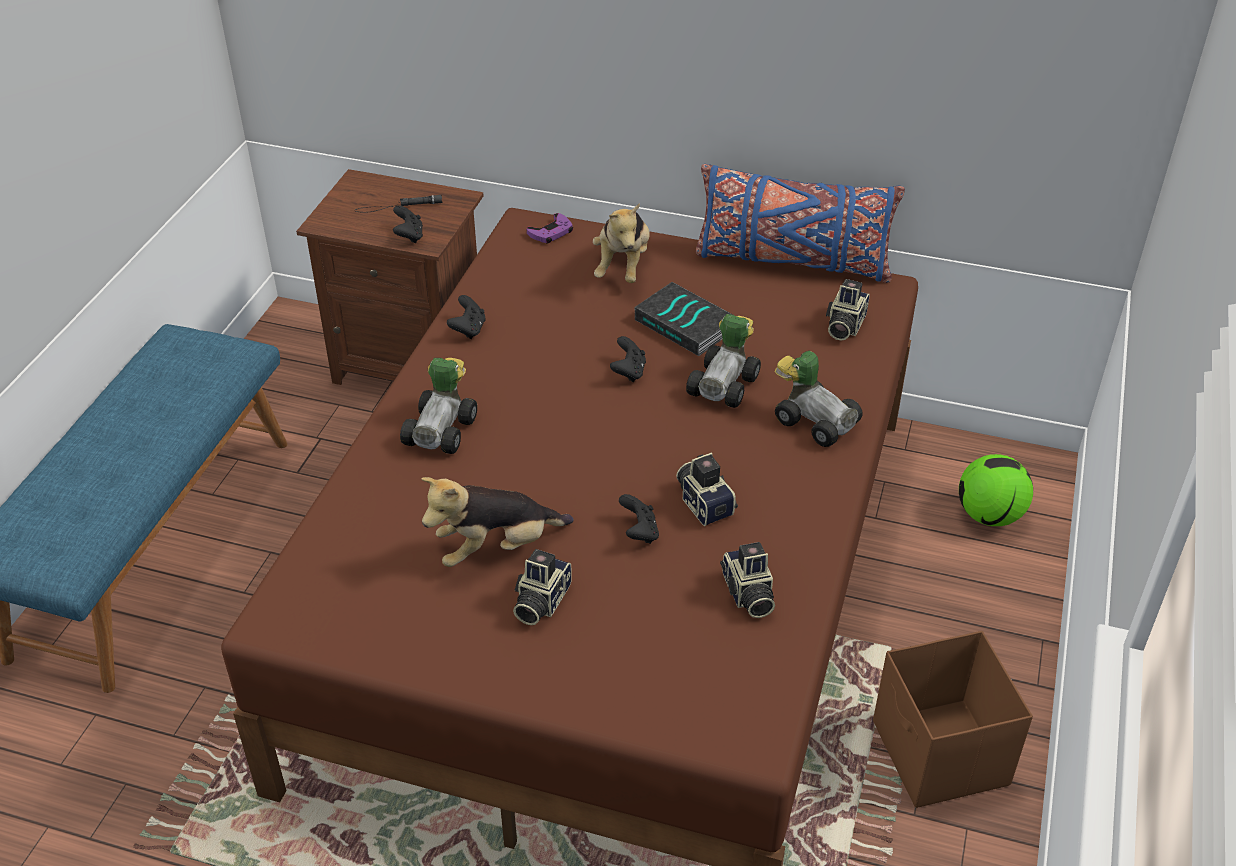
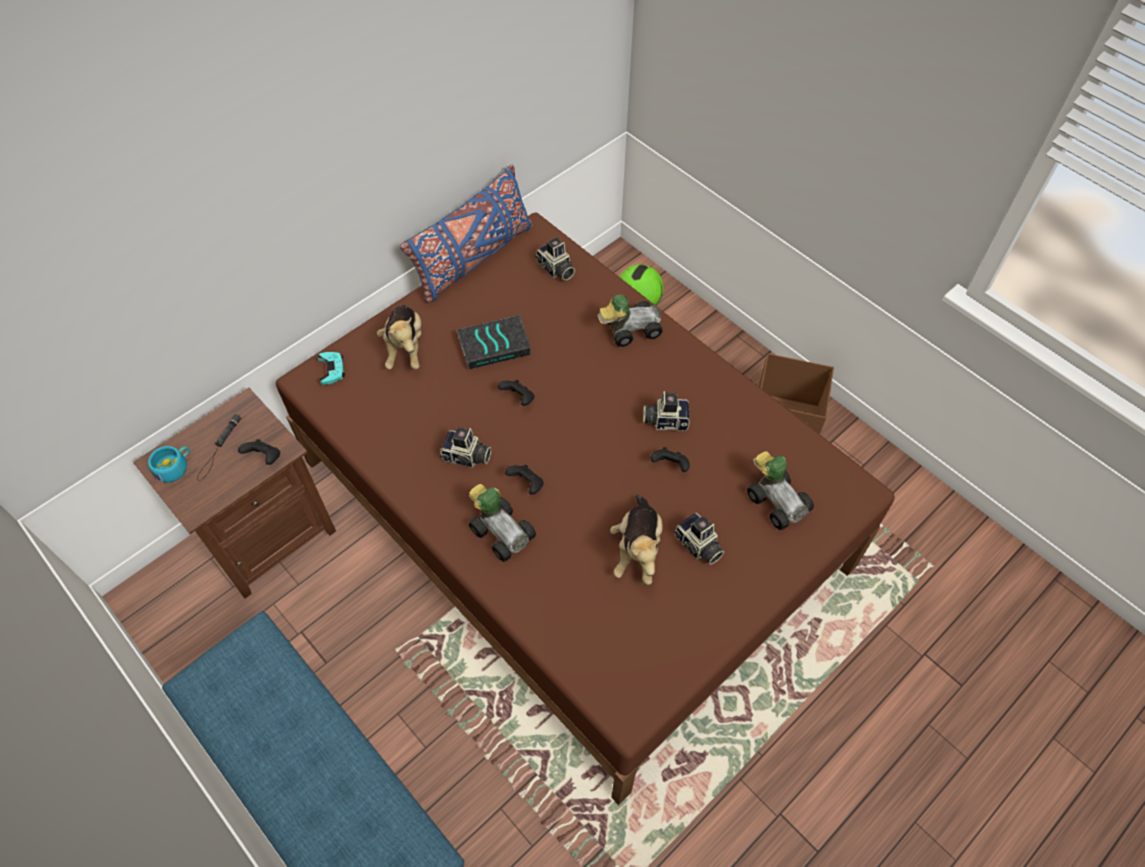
camera: 60 degrees left, 15 degrees up
black game controller [447,295,486,339] -> black game controller moved to [505,465,544,495]
purple game controller [527,213,573,243] -> turquoise game controller [317,352,345,385]
plush toy [593,203,650,283] -> plush toy turned 45 degrees clockwise [377,305,421,370]
toy car [686,314,761,408] -> toy car moved to [747,451,814,530]
camera [720,542,775,618] -> camera moved to [440,427,491,468]
none -> turquoise cup [148,446,190,483]

